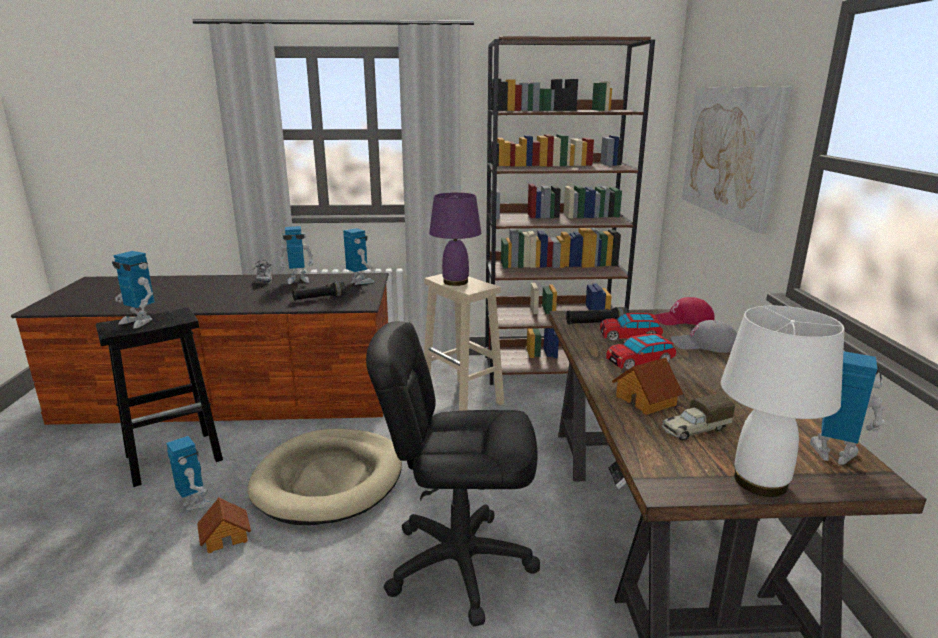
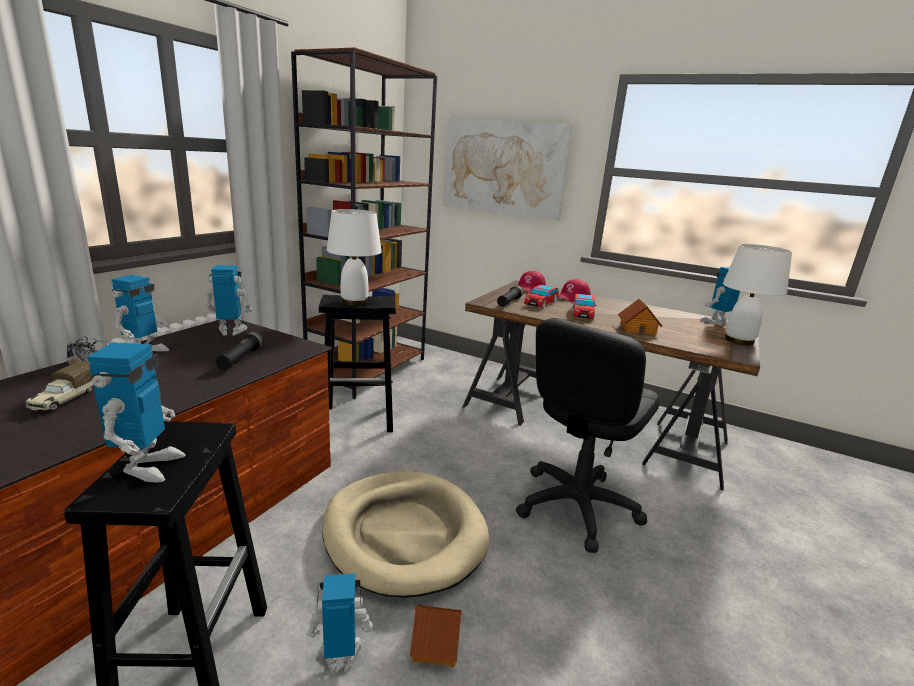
camera: 60 degrees left, 0 degrees up
toy robot [112,251,155,328] -> toy robot turned 60 degrees counterclockwise [87,342,186,483]
beige stool [424,274,504,411] -> black stool [319,295,396,432]
purple table lamp [429,192,481,286] -> white table lamp [327,209,382,306]
toy truck [662,394,735,441] -> toy truck moved to [25,361,94,412]
grey cap [671,320,737,353] -> red cap [558,279,591,302]

